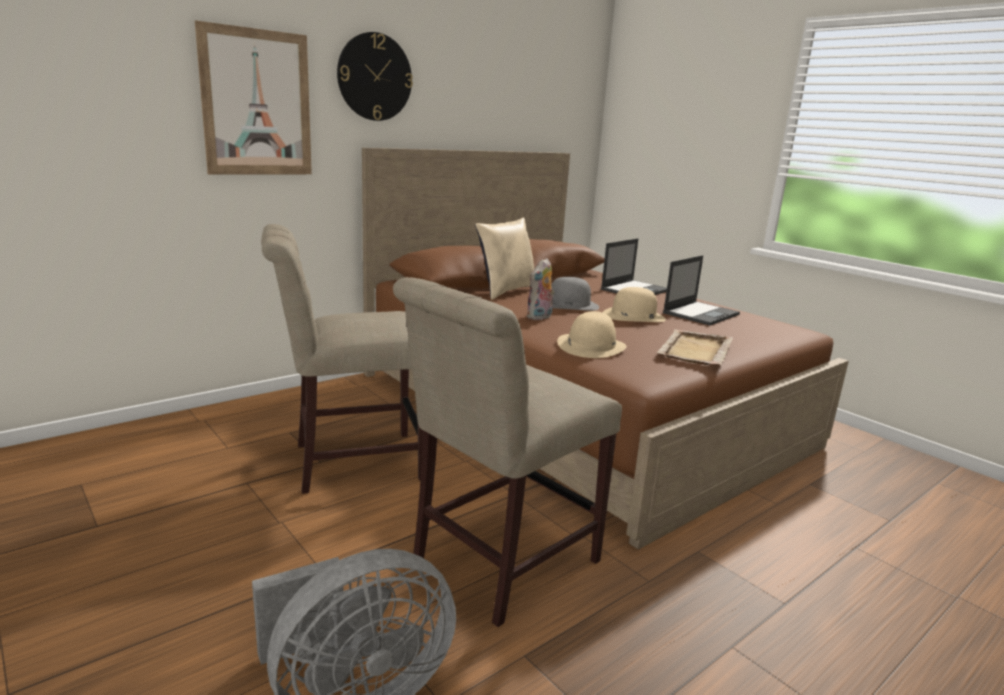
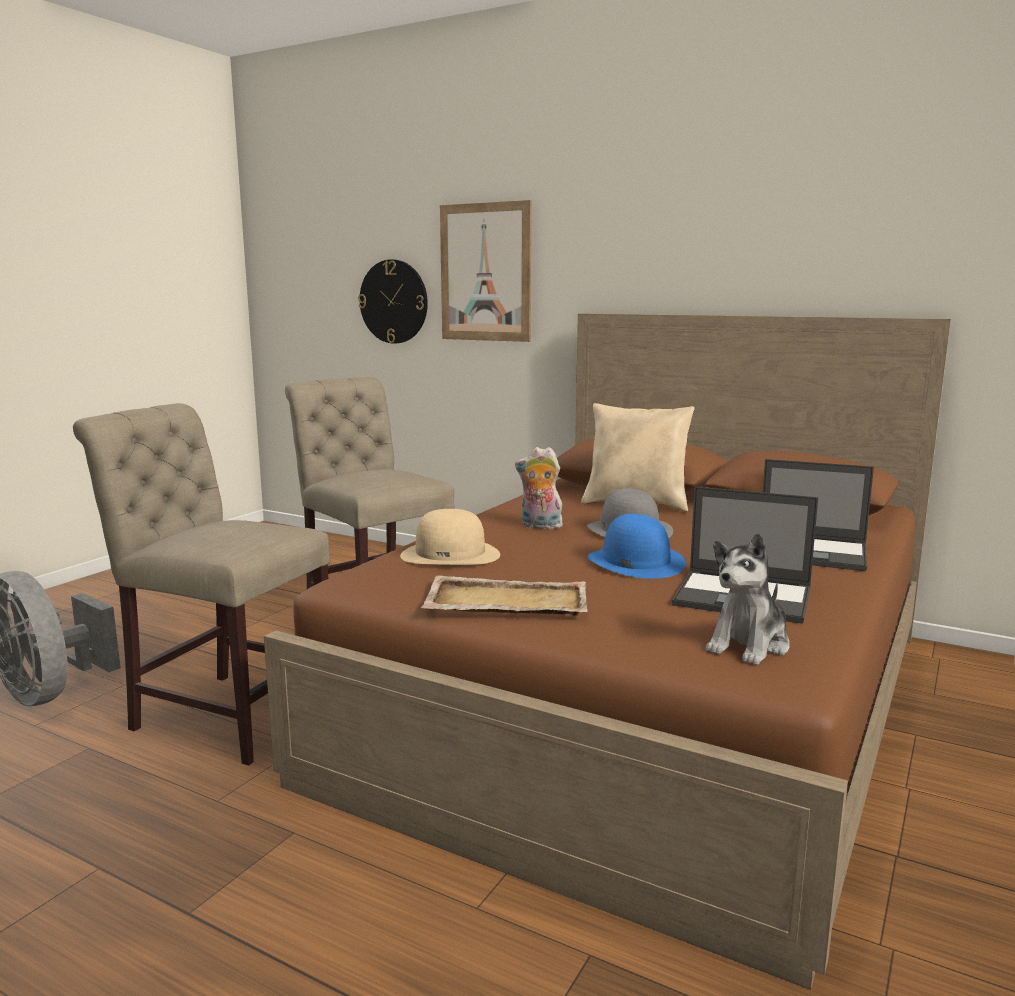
camera: 70 degrees right, 5 degrees down
wall clock [337,32,413,121] -> wall clock moved to [358,259,428,344]
beige hat [602,287,666,322] -> blue hat [588,514,686,579]
none -> plush toy [706,533,790,665]

